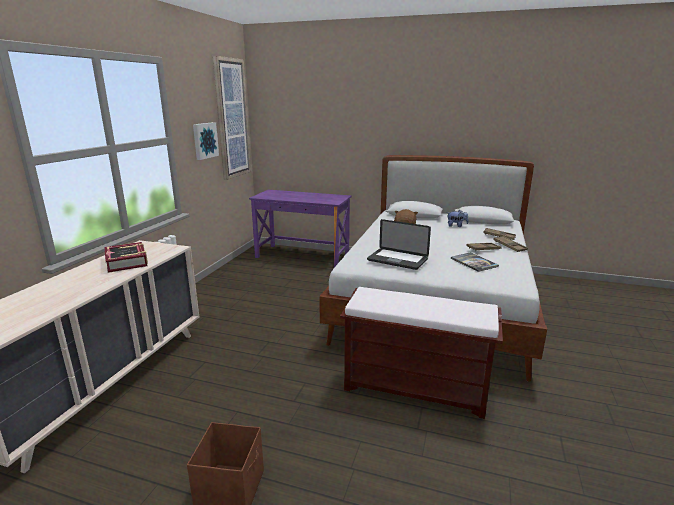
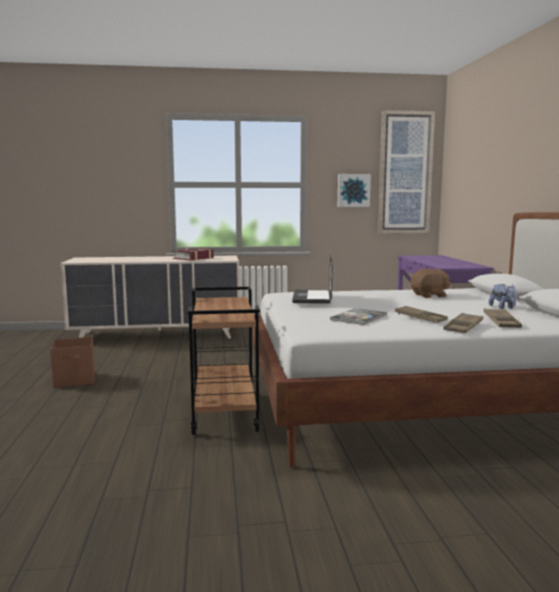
camera: 65 degrees right, 10 degrees down
brown bench [340,287,503,419] -> brown cart [188,287,260,435]

